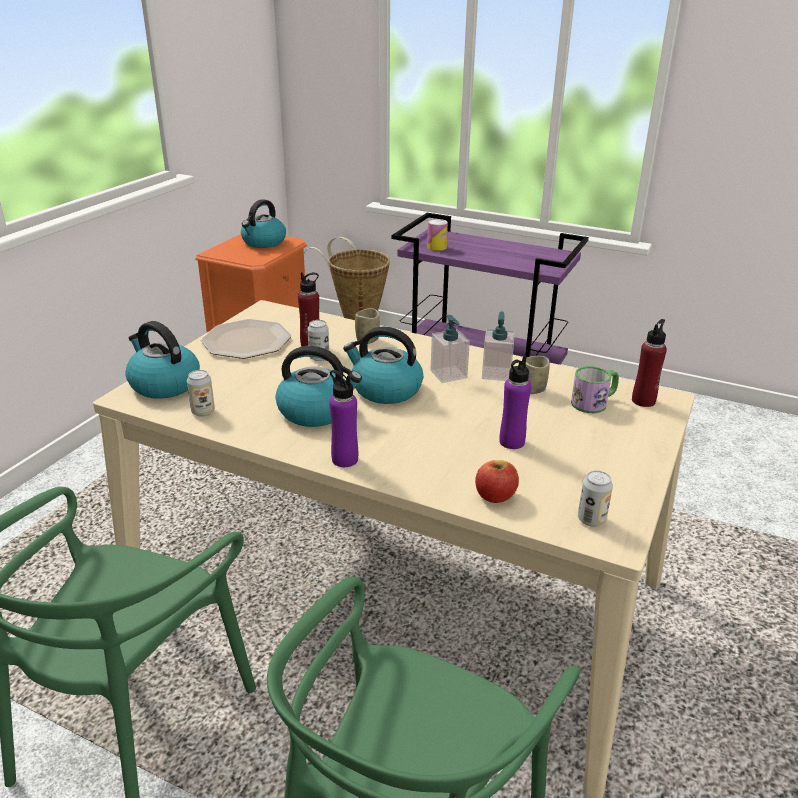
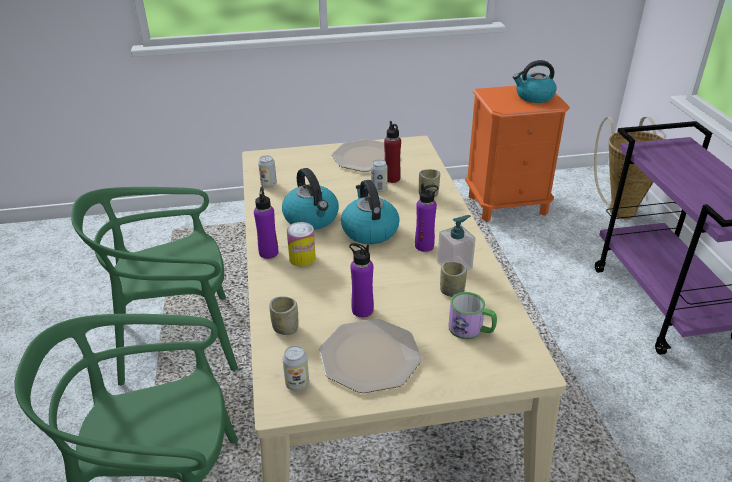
camera: 55 degrees right, 5 degrees up
kettle [125,321,200,399] -> none
can [427,219,448,251] -> can moved to [287,222,316,266]
soap dispenser [431,315,470,383] -> purple bottle [415,183,438,252]
apple [475,460,519,503] -> cup [269,296,298,335]
red bottle [632,319,667,407] -> none
none -> plate [319,319,422,393]

